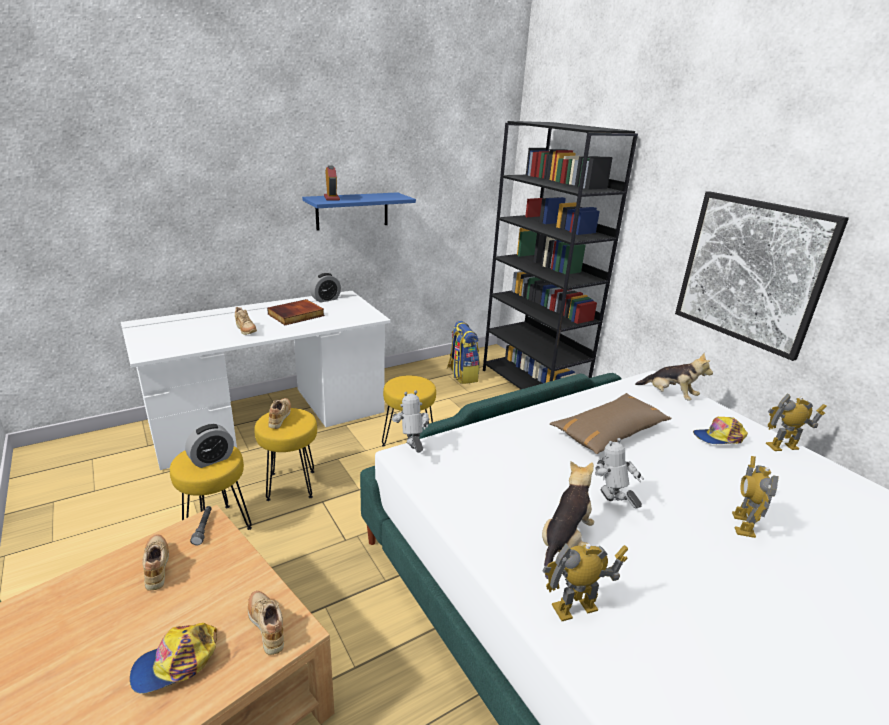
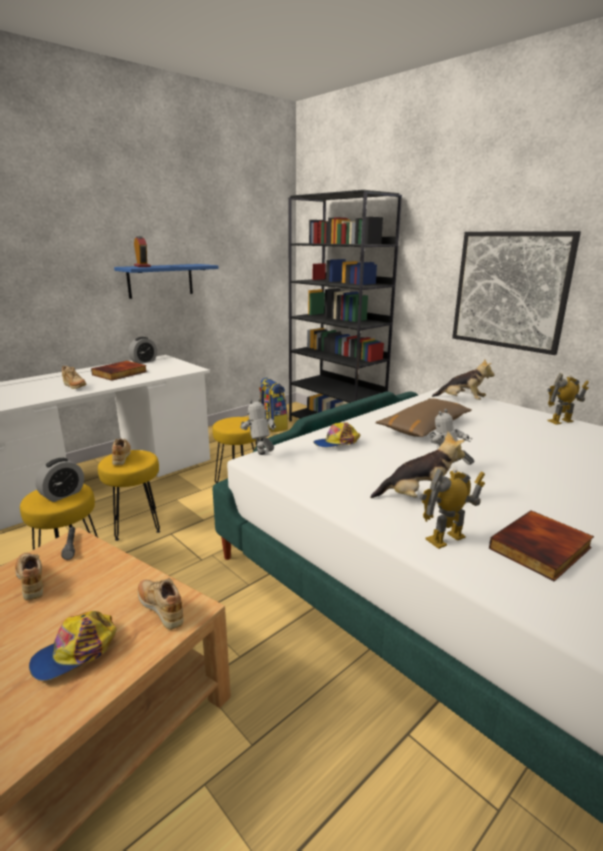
camera: 10 degrees left, 5 degrees down
plush toy [542,461,594,579] -> plush toy turned 75 degrees clockwise [370,432,465,498]
cap [693,417,748,444] -> cap moved to [313,422,360,448]
toy robot [732,456,779,538] -> none
none -> book [489,510,594,581]

